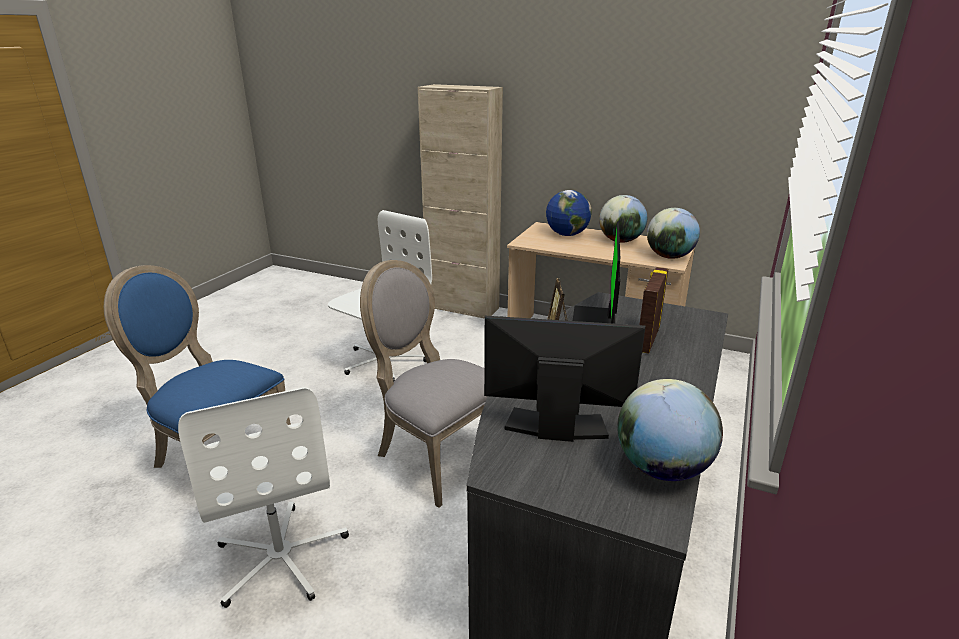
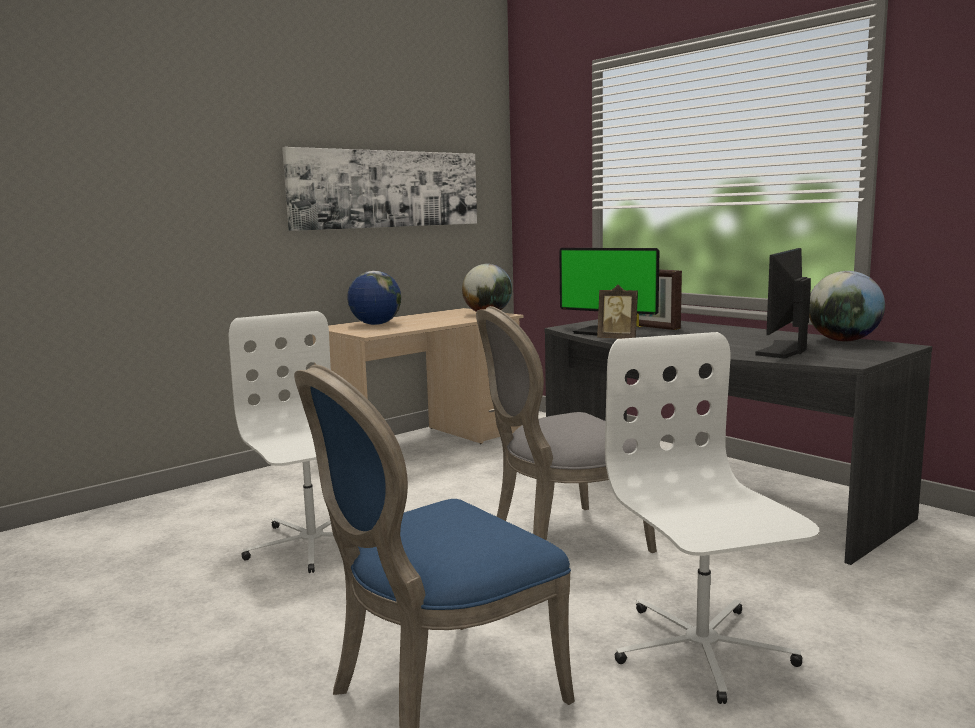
camera: 65 degrees left, 15 degrees down
white office chair [178,387,349,608] -> white office chair turned 105 degrees counterclockwise [605,332,819,704]
beige cabinet [418,84,503,319] -> none
globe [599,195,647,243] -> none
none -> picture [282,147,477,231]

